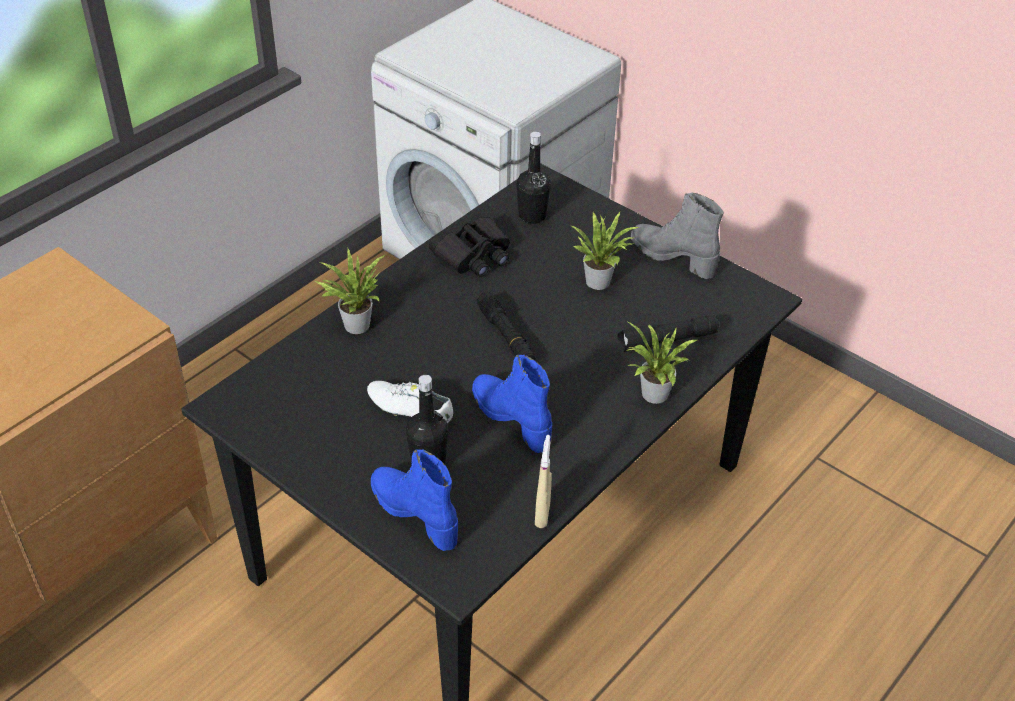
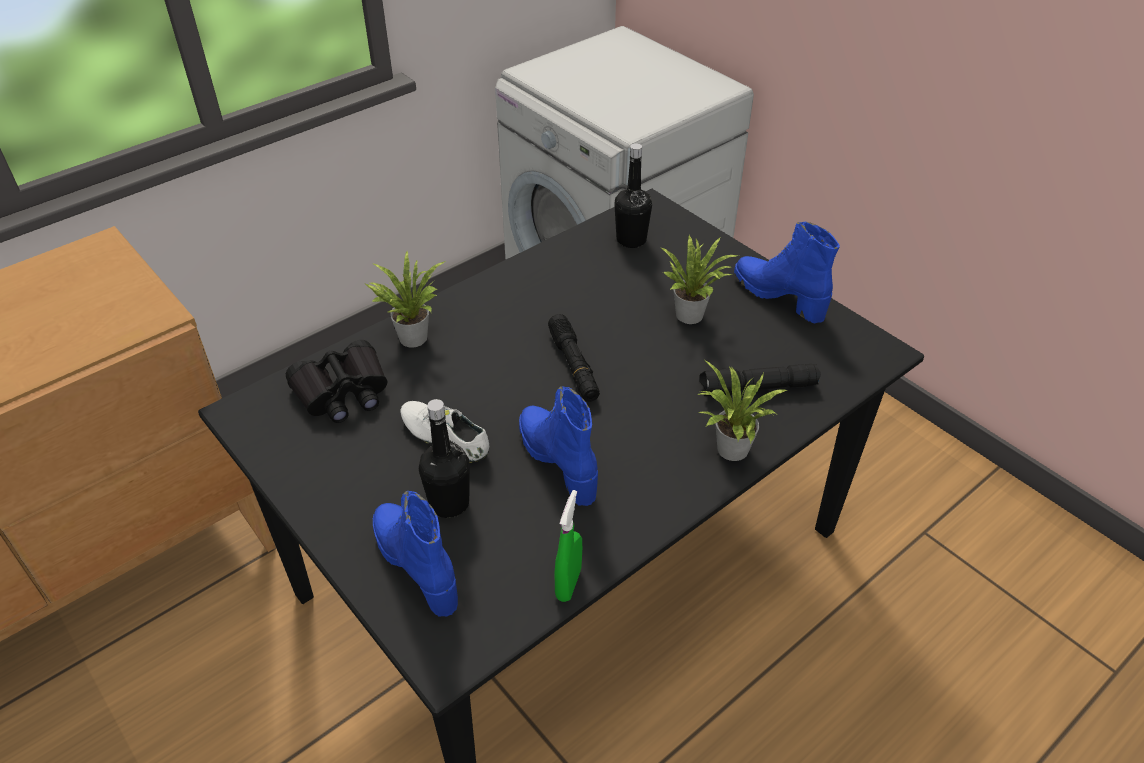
camera: 10 degrees right, 0 degrees up
black binoculars [429,213,510,277] -> black binoculars moved to [286,340,387,423]
beige spray bottle [535,435,552,528] -> green spray bottle [554,490,582,602]
grey boot [631,193,724,279] -> blue boot [734,222,840,323]

